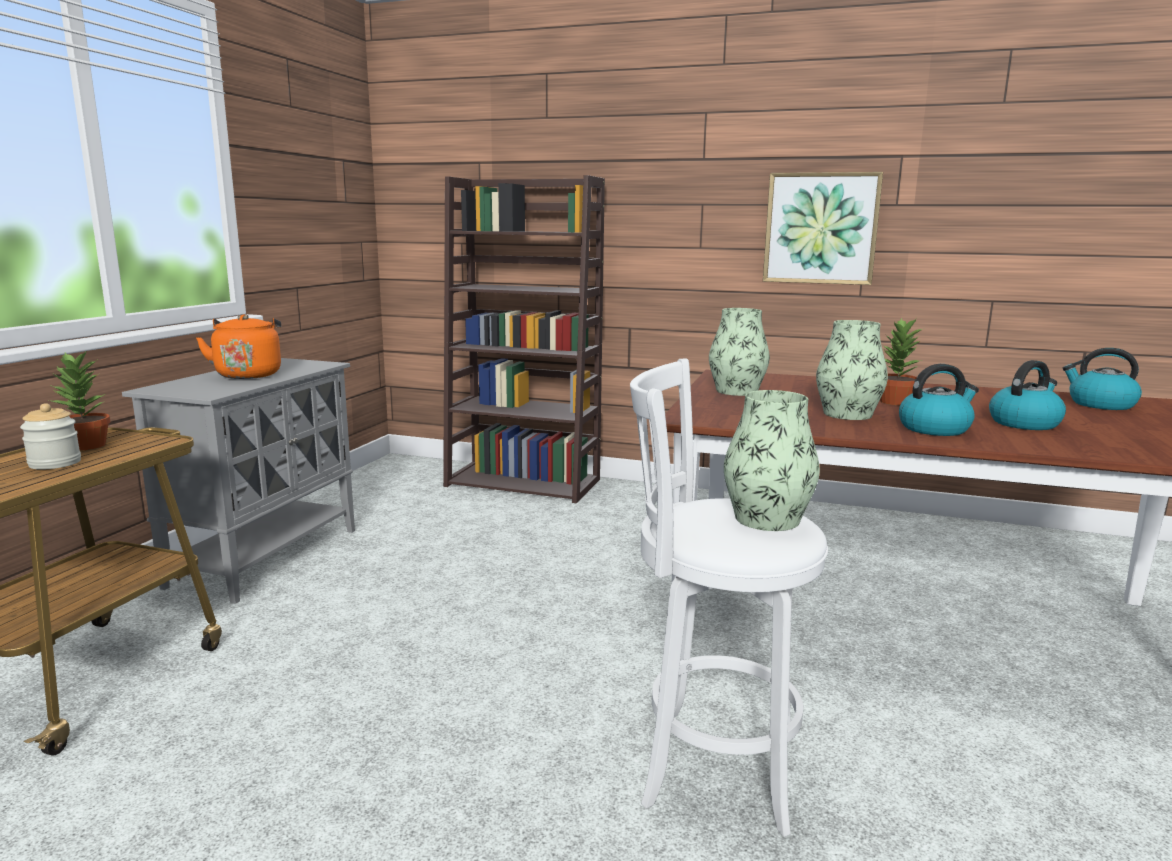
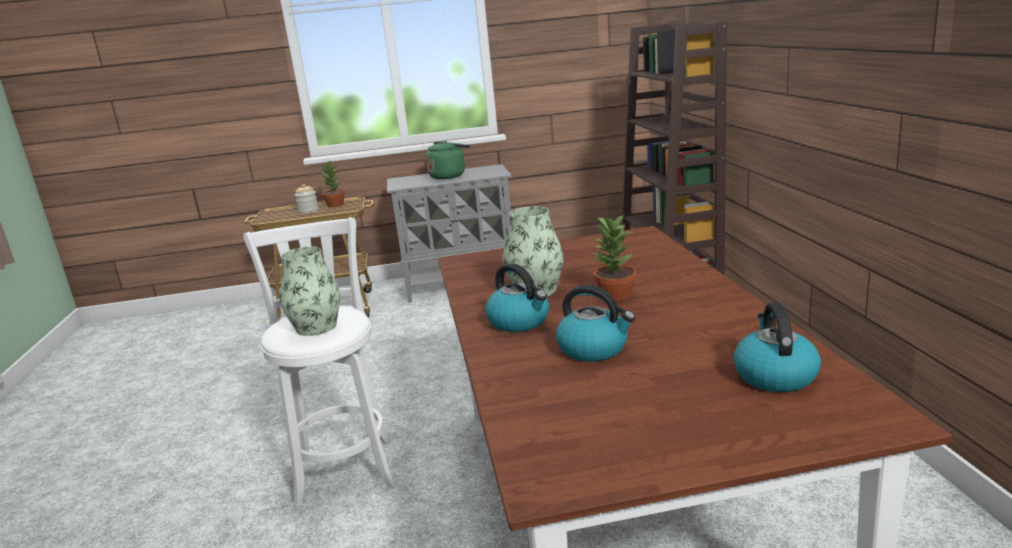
camera: 65 degrees right, 5 degrees up
orange kettle [196,314,281,379] -> green kettle [426,140,470,179]
vase [709,308,770,396] -> none
picture [763,172,883,285] -> none

